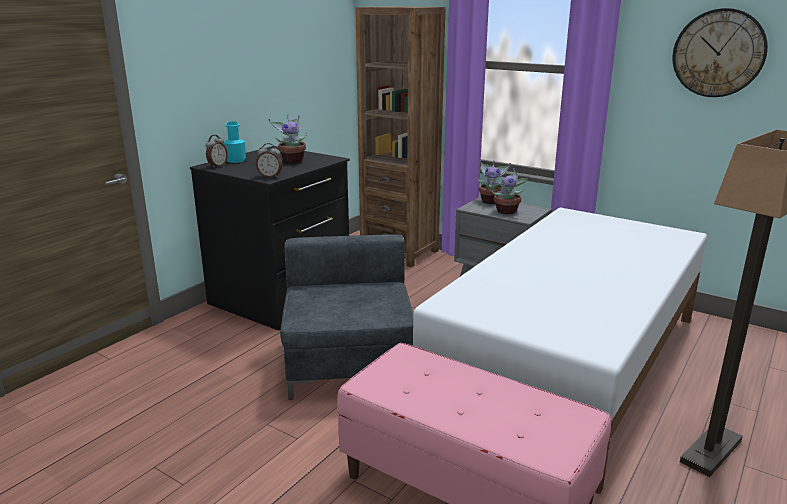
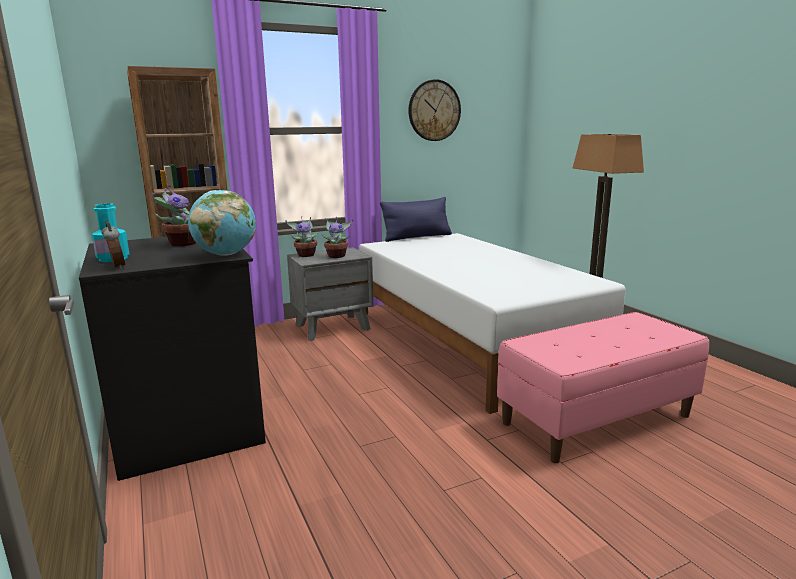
camera: 60 degrees left, 5 degrees down
alarm clock [256,143,282,177] -> globe [188,190,256,256]
grey armchair [280,234,413,400] -> none
none -> blue pillow [380,197,452,242]

